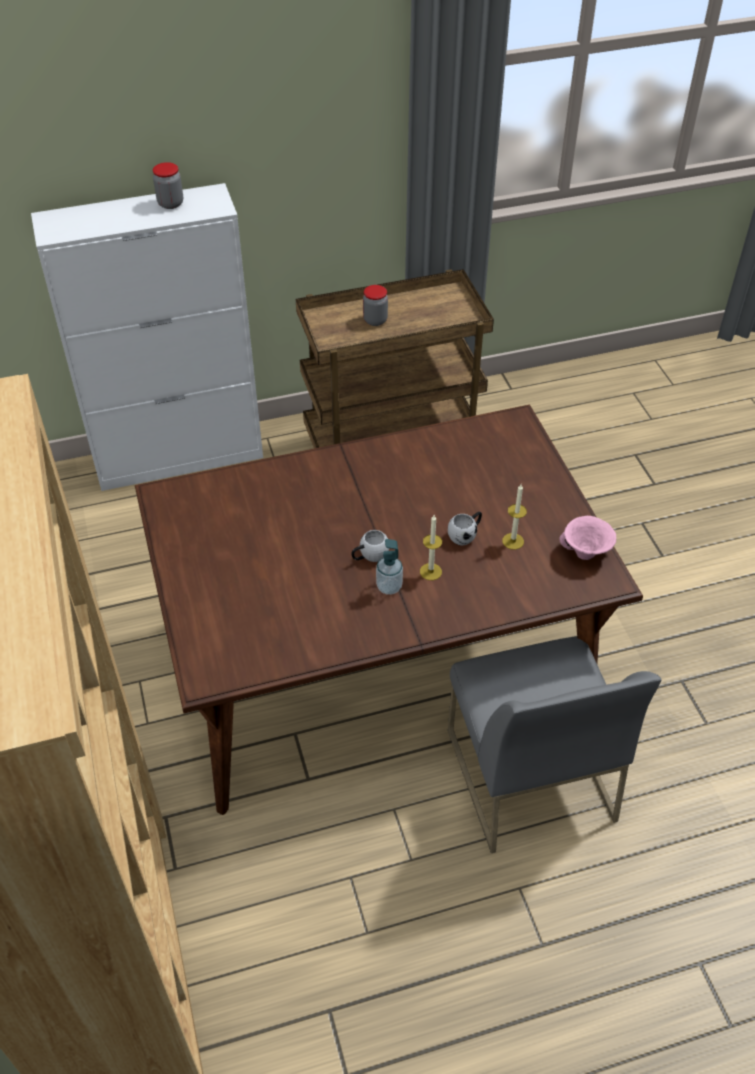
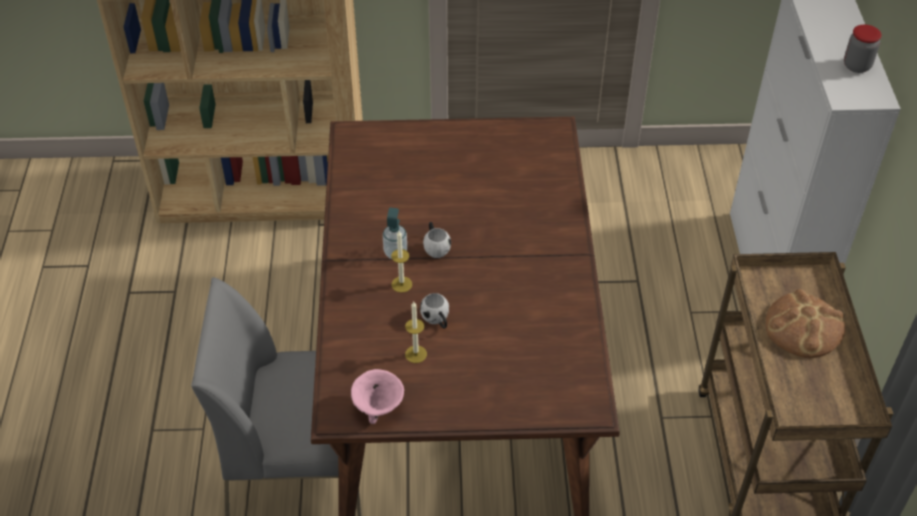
camera: 105 degrees right, 0 degrees up
jar [363,285,388,326] -> bread [765,289,845,358]

